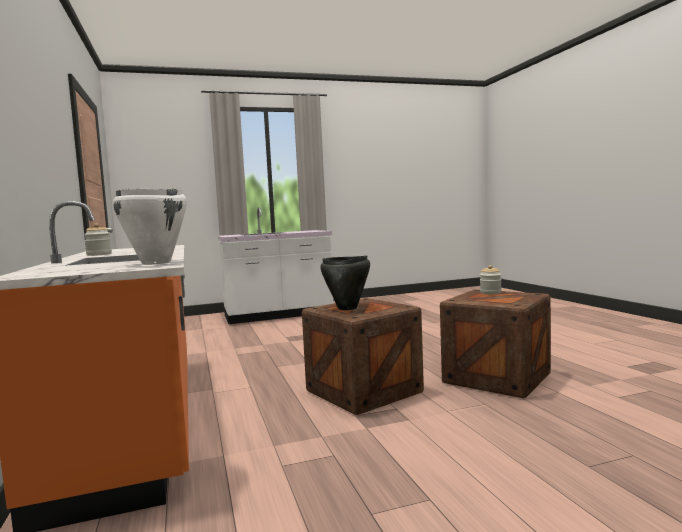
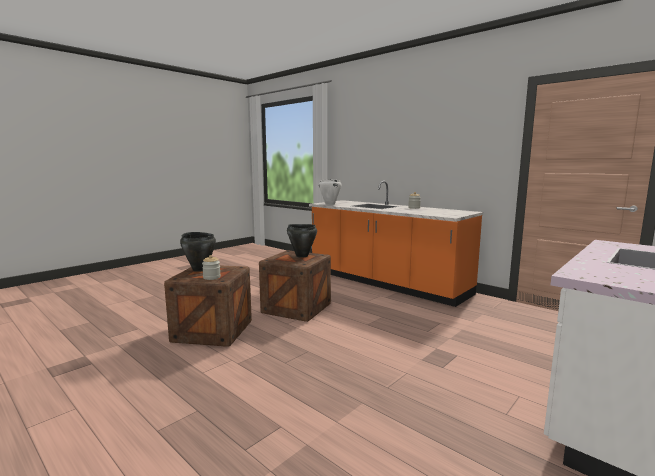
camera: 150 degrees right, 5 degrees up
none -> black cooking pot [180,232,216,272]

